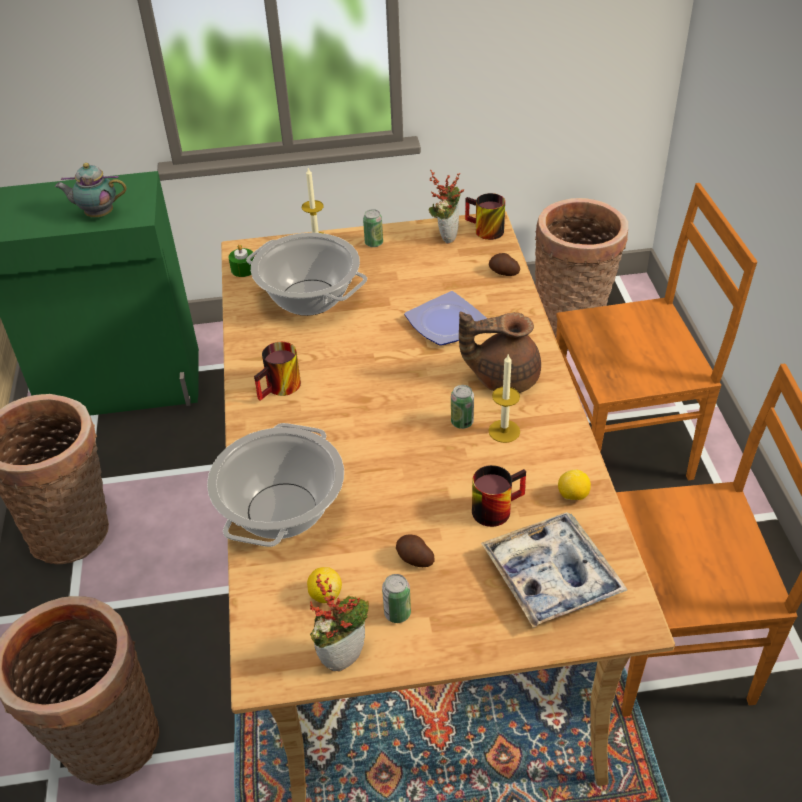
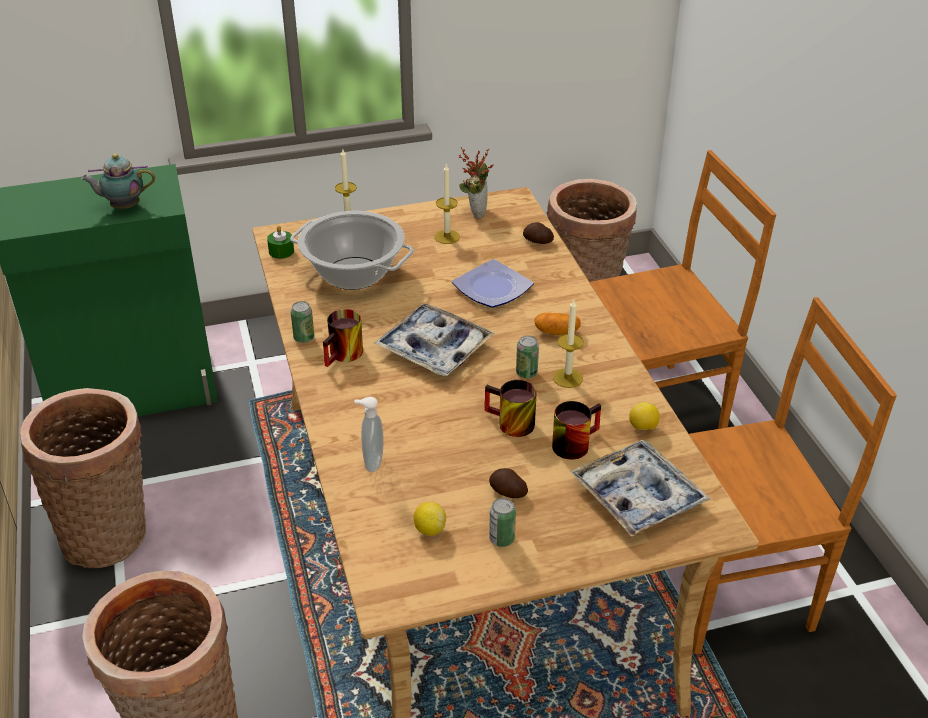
camera: 10 degrees left, 5 degrees down
cooking pot [207,423,344,547] -> soap dispenser [354,397,384,472]
potted plant [310,574,369,672] -> none
can [363,209,383,247] -> can moved to [291,301,314,343]
brown teapot [459,312,541,393] -> potato [534,313,580,335]
mug [465,193,505,240] -> mug moved to [485,380,537,437]
none -> tray [374,303,495,376]
none -> candle [434,164,460,244]

